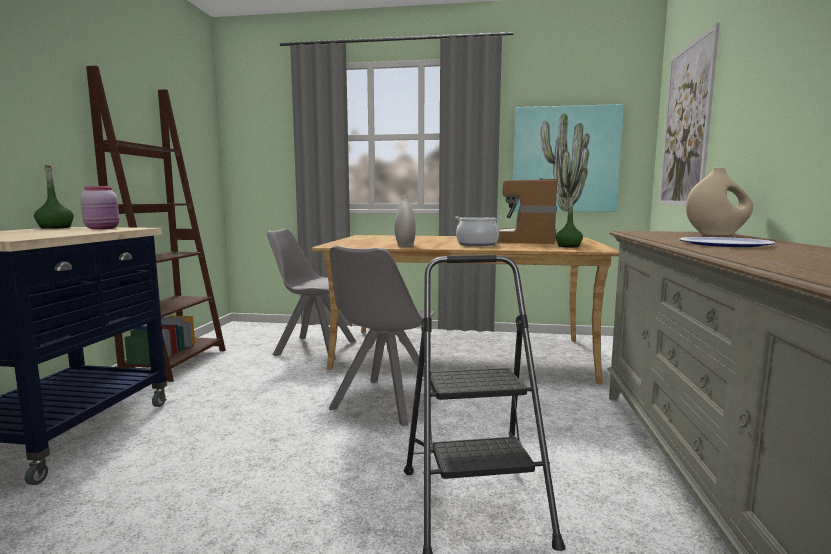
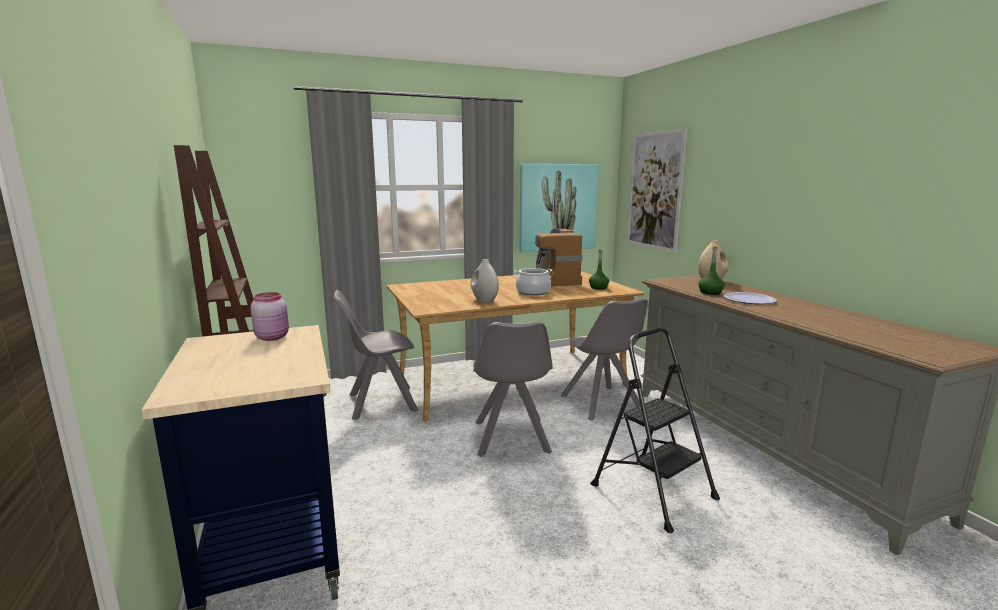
camera: 30 degrees left, 5 degrees up
green bottle [34,165,74,229] -> green bottle moved to [698,247,725,295]
none -> grey chair [561,298,648,421]

